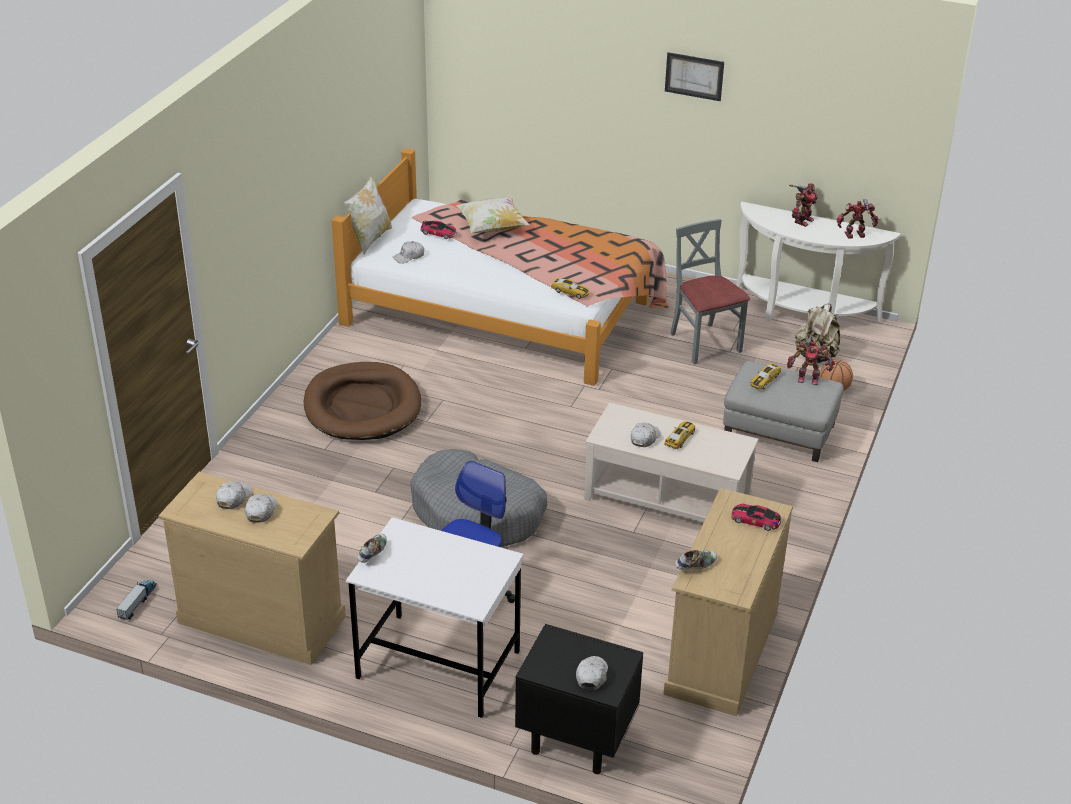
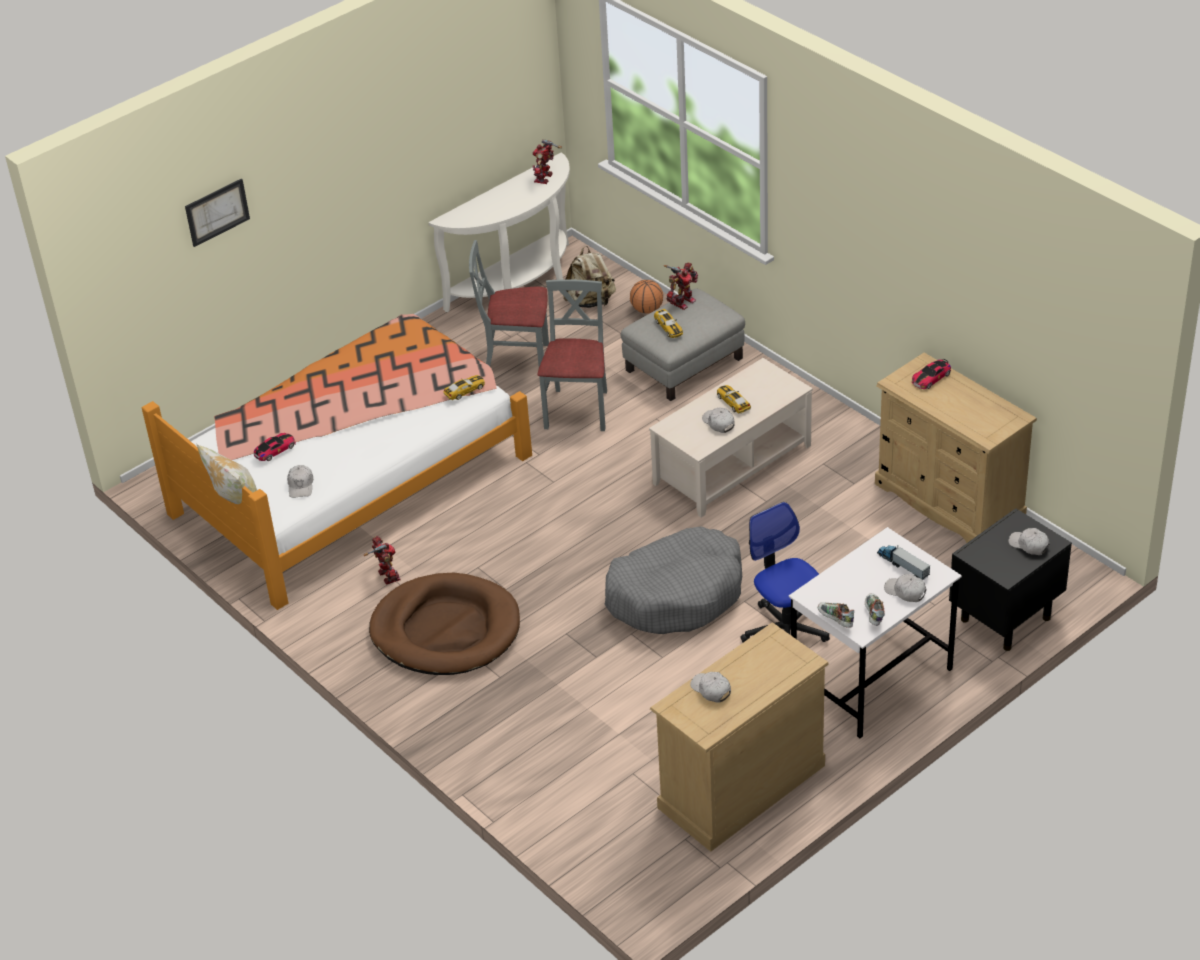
camera: 60 degrees left, 5 degrees up
toy truck [116,580,157,621] -> toy truck moved to [877,545,930,580]
white cap [245,494,278,522] -> white cap moved to [884,574,926,602]
pillow [456,197,530,233] -> none
picture [665,52,724,101] -> picture moved to [185,179,250,247]
shoe [675,550,717,570] -> shoe moved to [865,593,885,626]
toy robot [789,183,818,227] -> toy robot moved to [364,536,400,584]
none -> grey chair [537,279,607,431]

